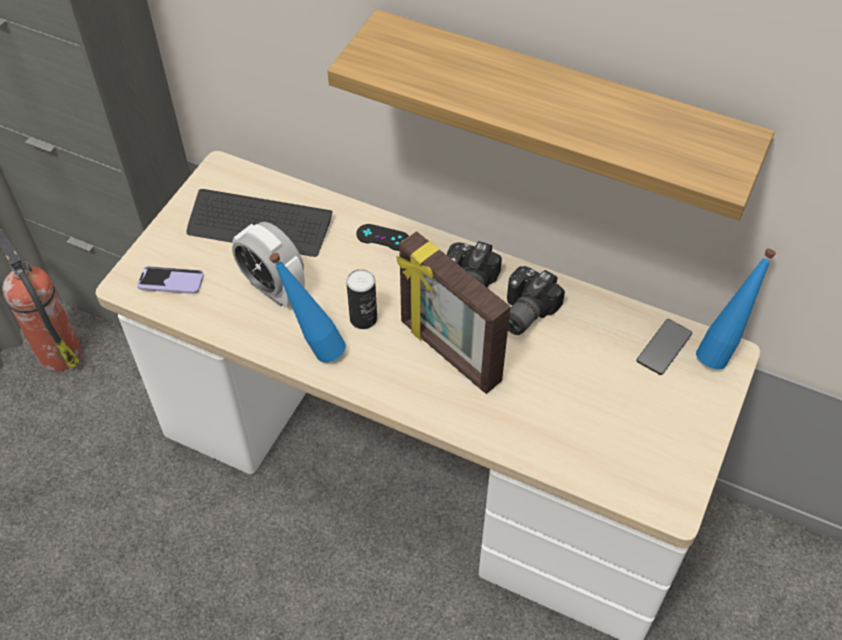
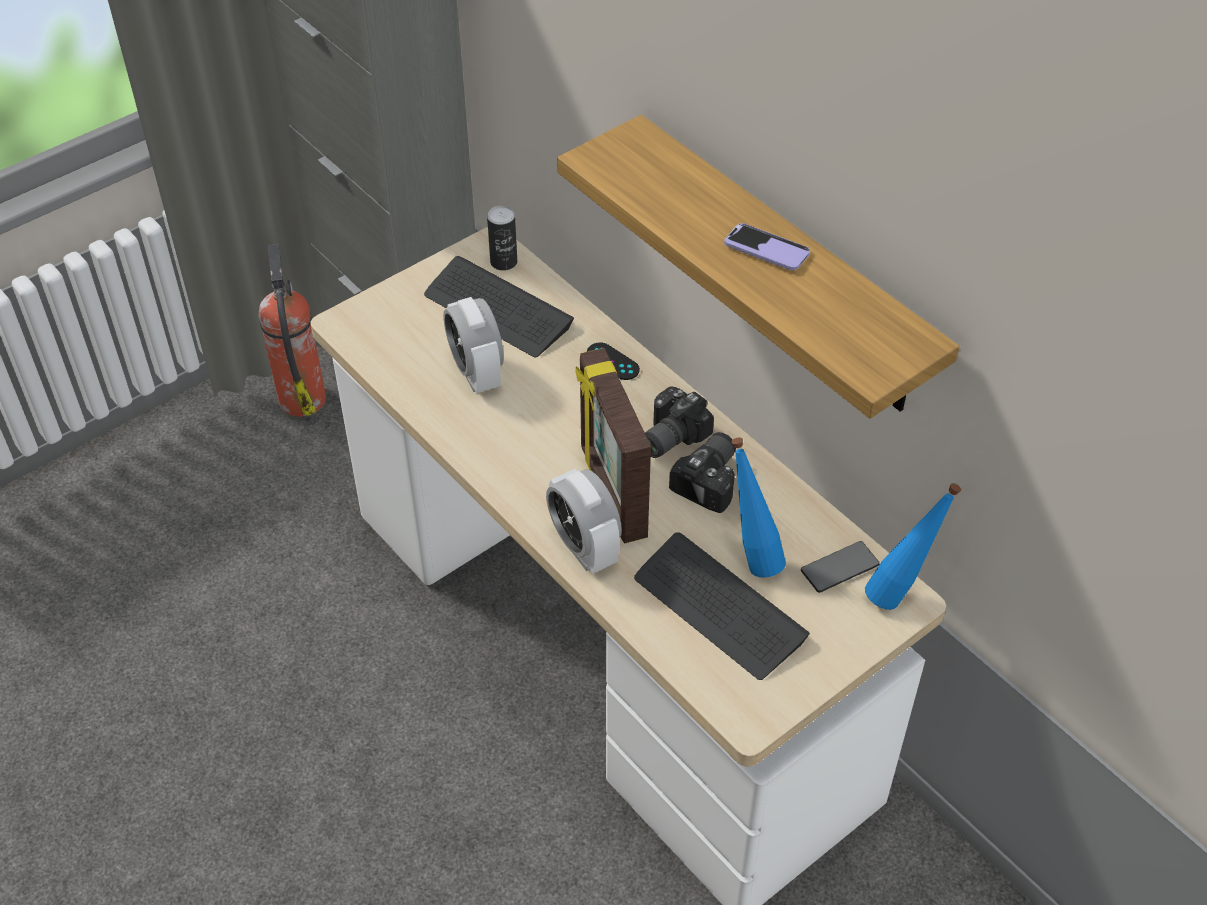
camera: 25 degrees right, 5 degrees down
phone [137,266,204,294] -> phone moved to [724,223,810,270]
blue bottle [269,253,346,363] -> blue bottle moved to [731,437,786,578]
can [346,269,377,329] -> can moved to [487,206,517,271]
camera [507,266,565,335] -> camera turned 150 degrees clockwise [669,432,736,513]
none -> alarm clock [546,469,622,574]
none -> keyboard [634,532,810,680]

